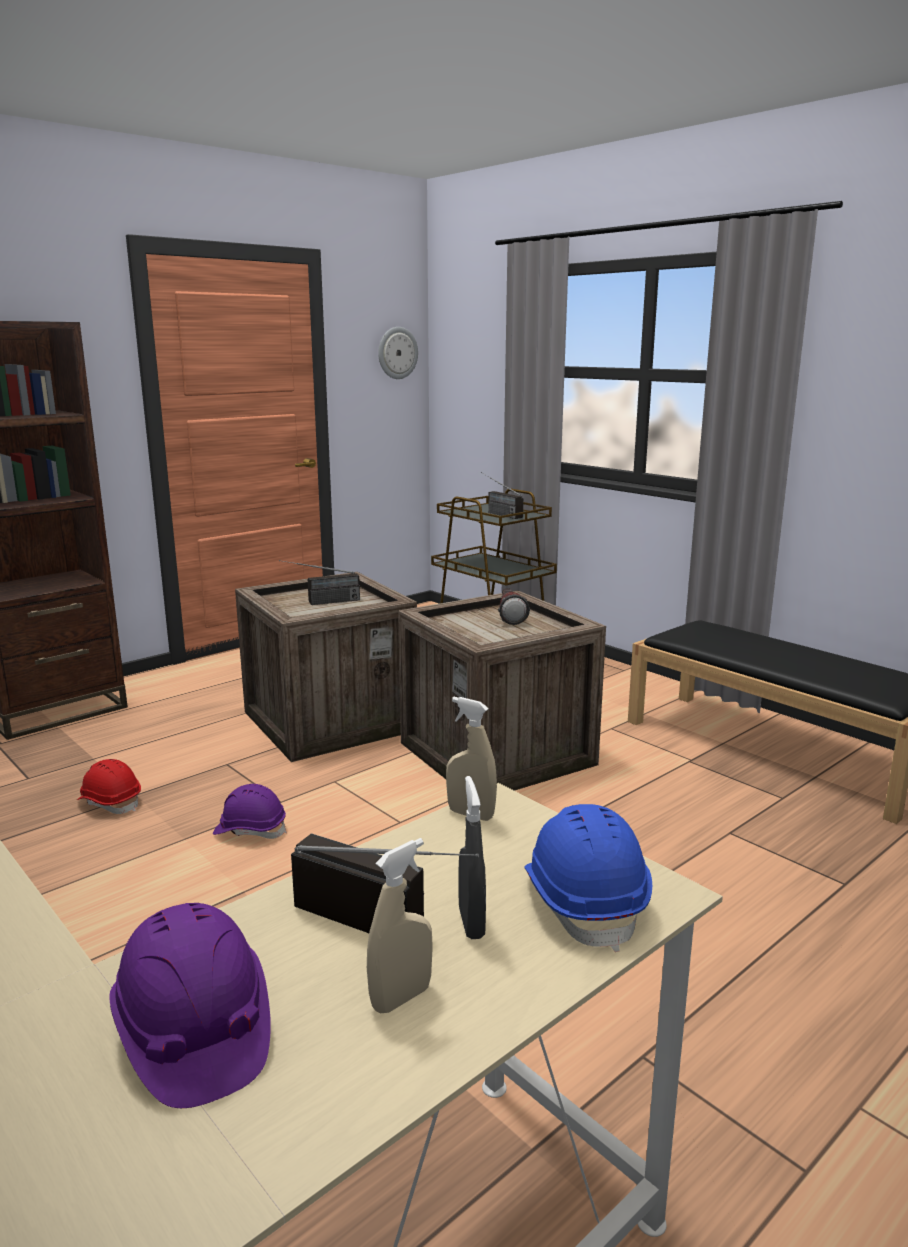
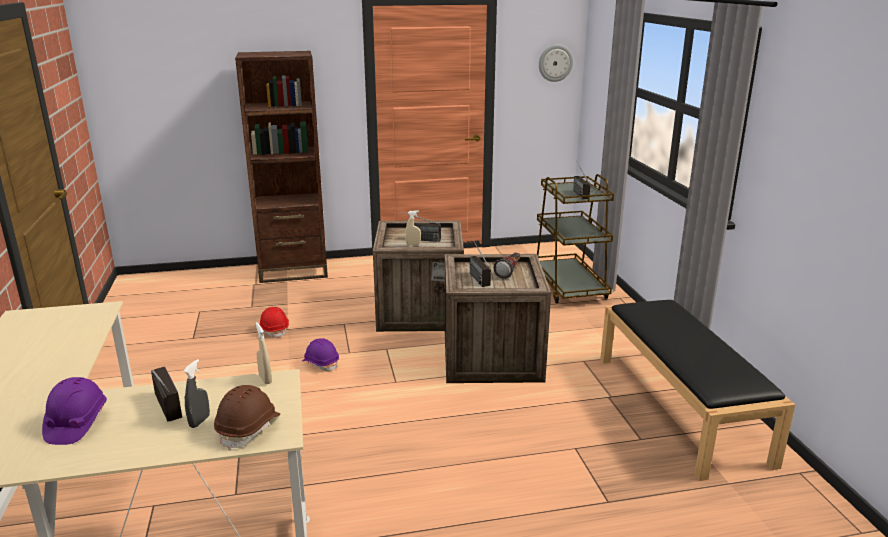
camera: 30 degrees right, 5 degrees up
beige spray bottle [367,838,433,1013] -> beige spray bottle moved to [405,210,421,246]
blue hard hat [524,804,652,952] -> brown hard hat [214,385,280,451]
none -> radio [470,236,491,287]

